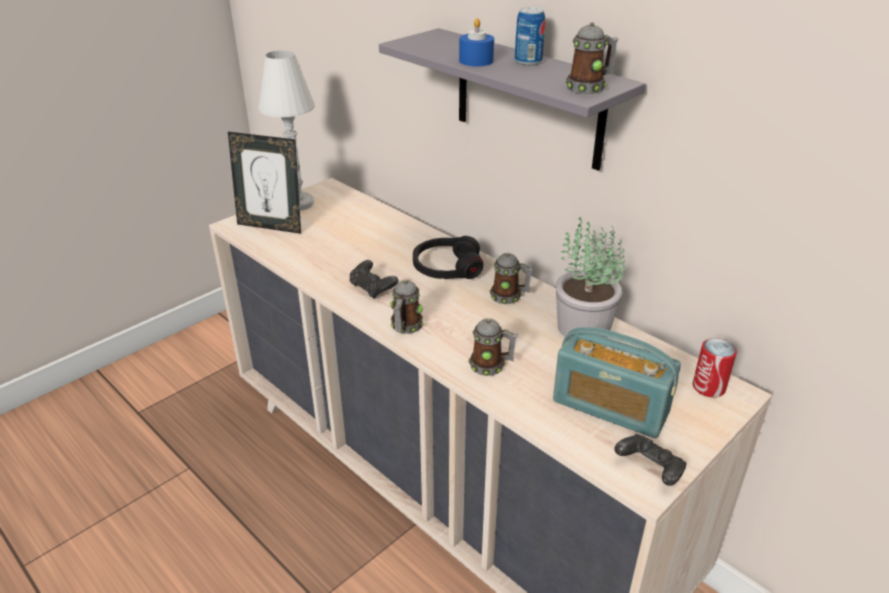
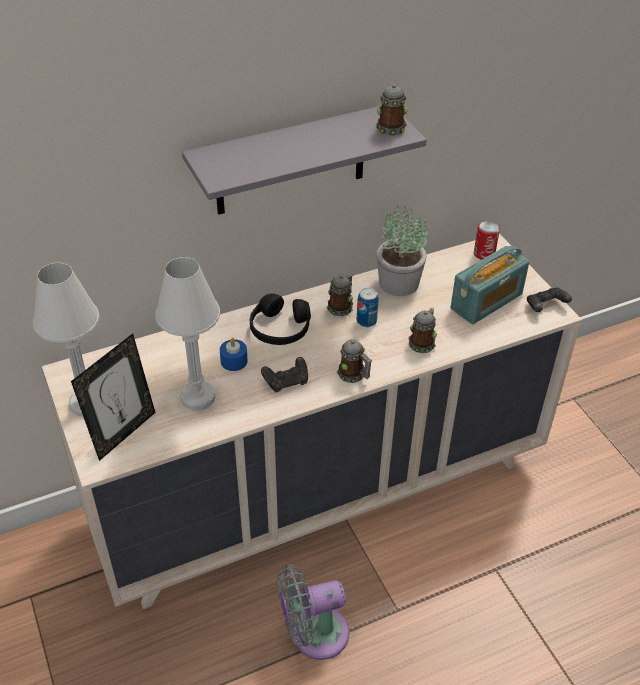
camera: 70 degrees left, 10 degrees up
blue candle [459,18,494,66] -> blue candle moved to [220,338,248,371]
can [515,7,545,65] -> can moved to [357,288,379,327]
none -> white table lamp [156,257,220,410]
none -> grey fan [277,564,349,660]

